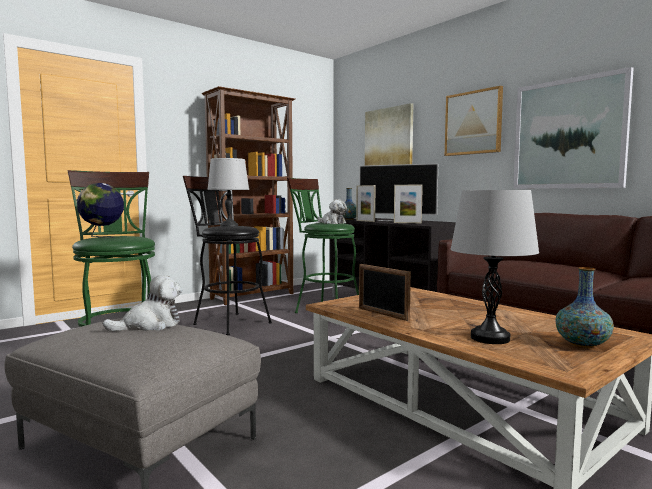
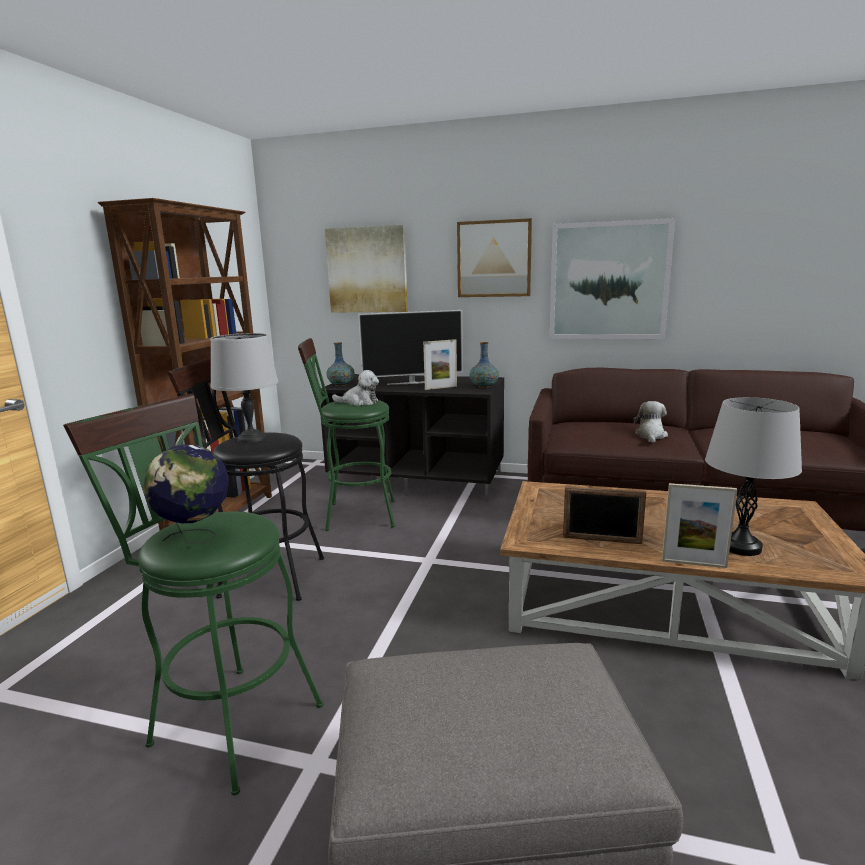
camera: 35 degrees left, 10 degrees up
plush toy [103,275,182,331] -> plush toy moved to [633,401,668,443]
picture frame [356,185,376,222] -> picture frame moved to [662,483,737,568]
vase [556,267,614,348] -> vase moved to [470,342,499,388]

